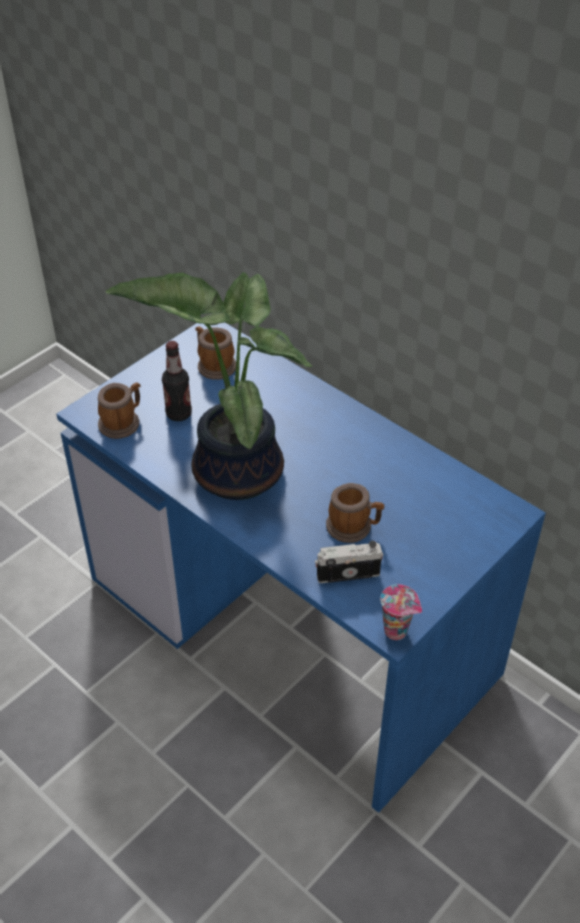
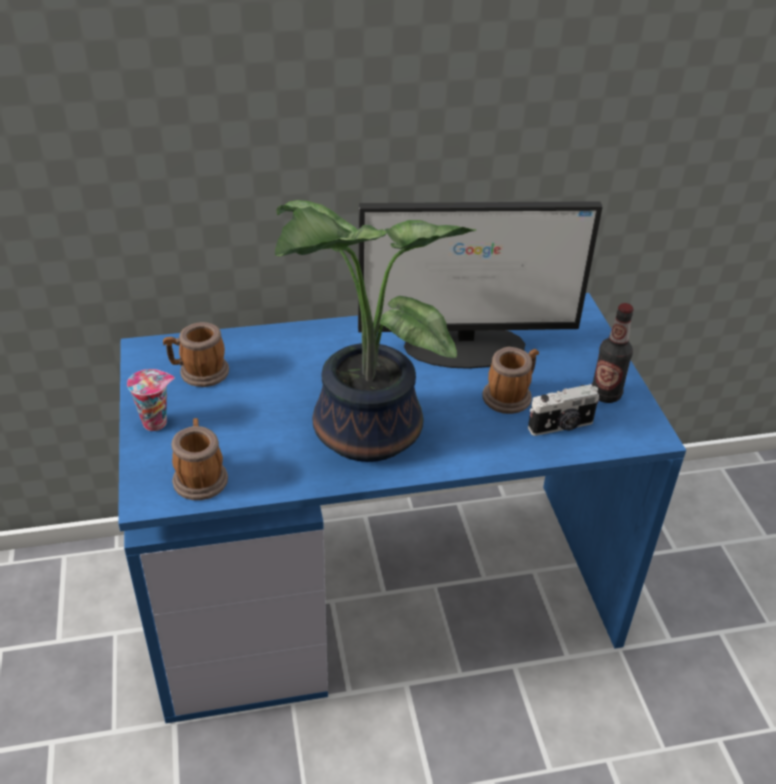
camera: 55 degrees left, 5 degrees down
bottle [162,341,192,421] -> bottle moved to [592,303,634,403]
camera [315,541,384,583] -> camera turned 135 degrees counterclockwise [528,384,599,436]
cup [380,584,422,640] -> cup moved to [127,369,175,431]
none -> monitor [358,201,603,369]

